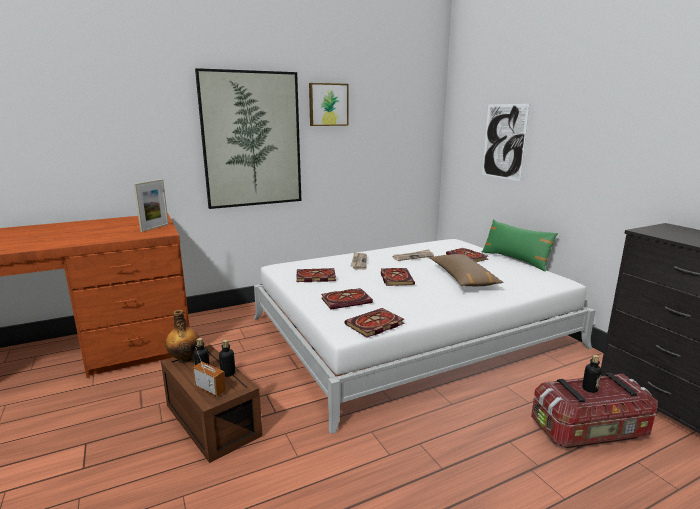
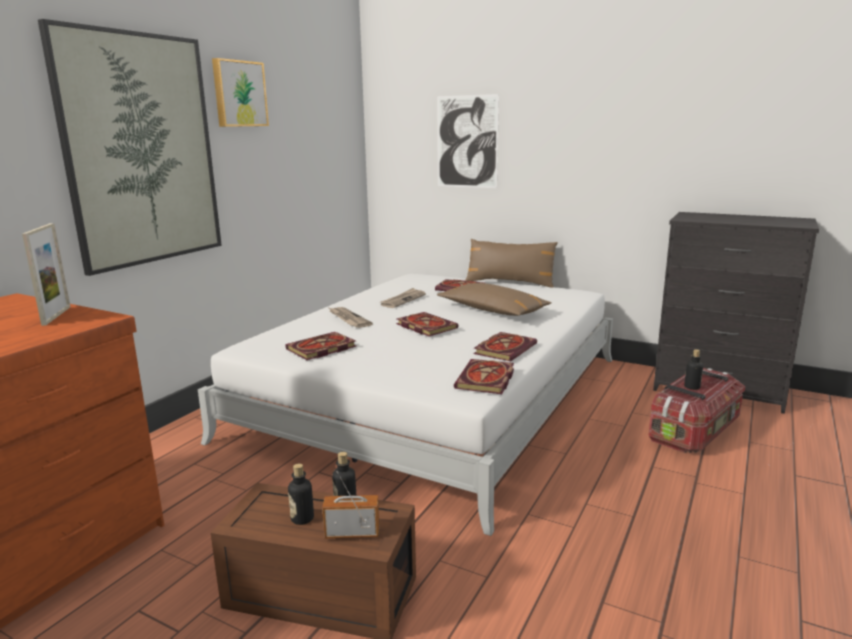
camera: 35 degrees left, 0 degrees up
bottle [165,310,199,363] -> none
book [321,288,373,309] -> book moved to [473,332,537,361]
green pillow [482,219,558,271] -> brown pillow [465,239,558,288]

